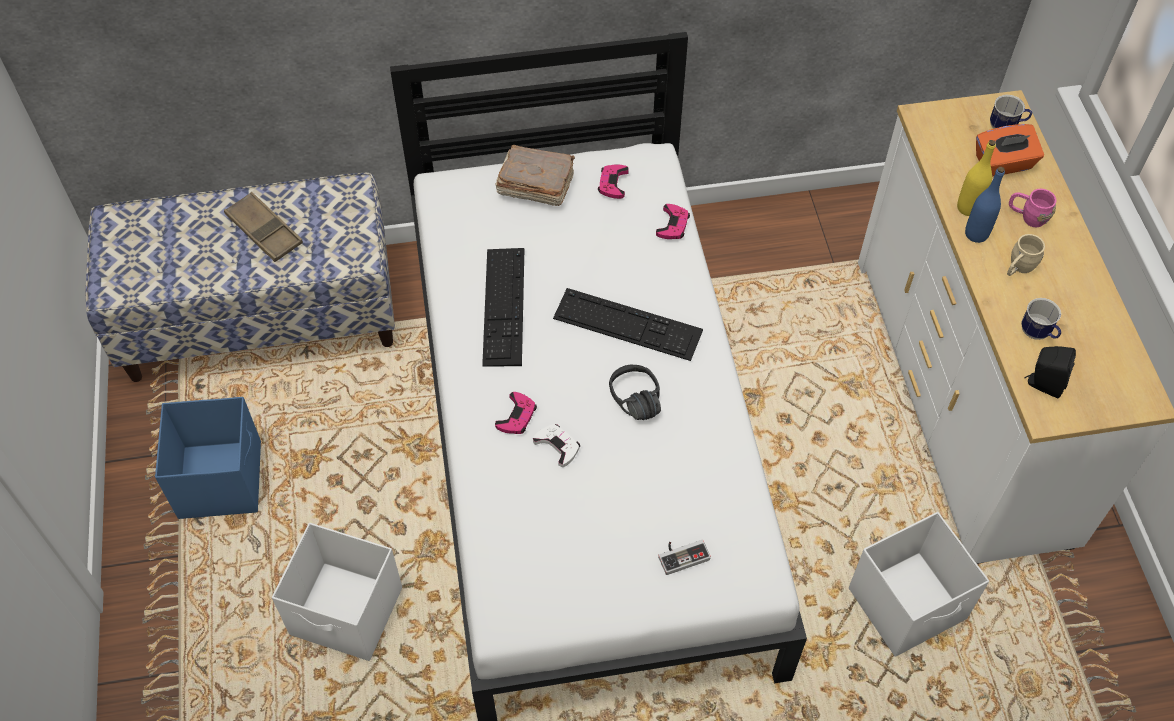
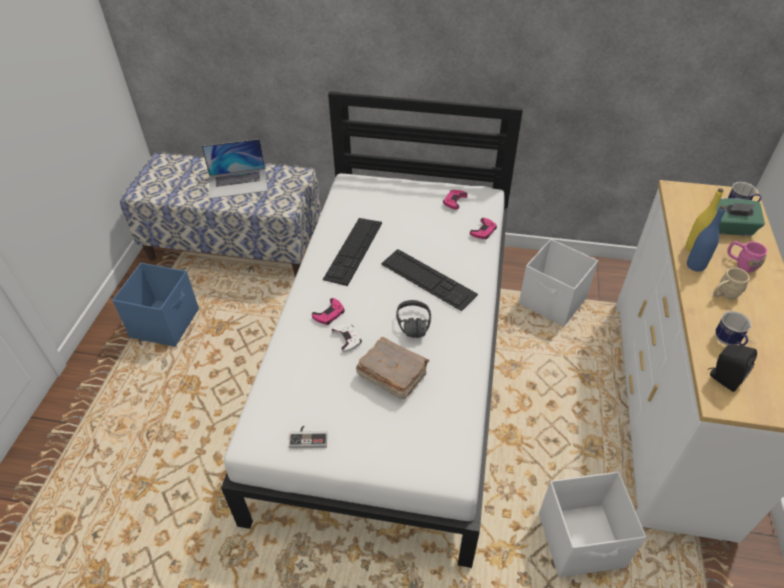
camera: 20 degrees right, 10 degrees down
brown tray [224,192,303,262] -> laptop [202,139,268,199]
white storage box [272,523,402,661] -> white storage box moved to [519,239,598,326]
brown book [496,145,575,206] -> brown book moved to [356,337,429,399]
game controller [658,540,711,575] -> game controller moved to [289,425,328,449]
orange tissue box [976,124,1044,177] -> green tissue box [717,198,765,236]

